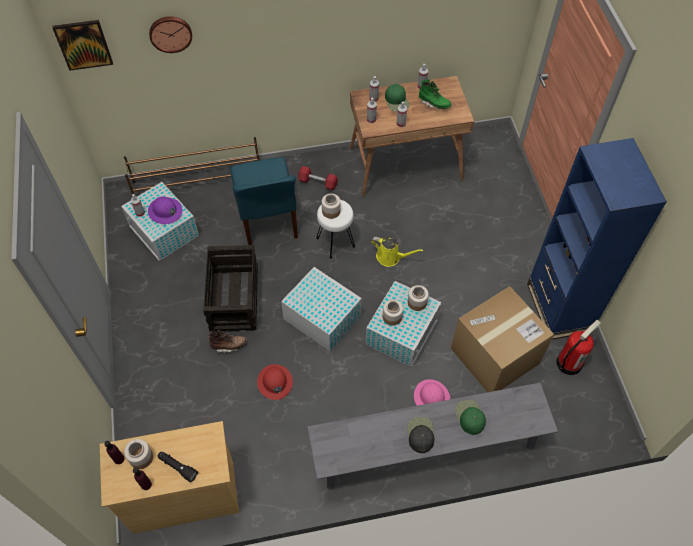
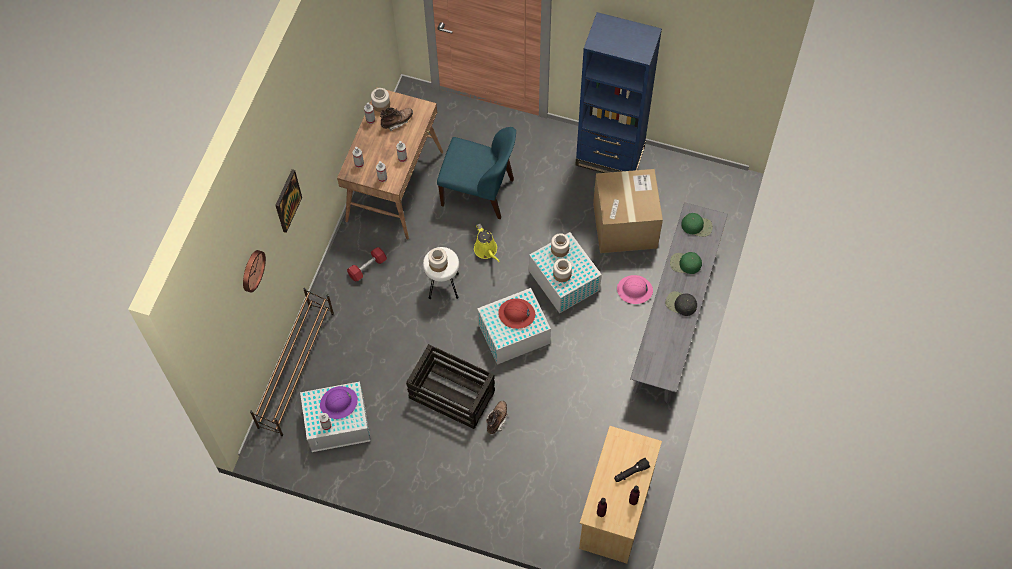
camera: 60 degrees left, 5 degrees up
picture [52,20,113,71] -> picture moved to [275,169,302,233]
jar [124,439,153,469] -> jar moved to [371,88,390,112]
blue chair [230,158,298,245] -> blue chair moved to [437,127,516,219]
red hard hat [257,364,293,400] -> red hard hat moved to [498,299,535,329]
yellow watering can [371,237,423,267] -> yellow watering can turned 105 degrees clockwise [474,223,500,262]
green cap [385,84,410,112] -> green cap moved to [682,213,713,237]
green boot [419,79,452,110] -> brown boot [380,108,413,132]
fire extinguisher [556,320,601,375] -> none

